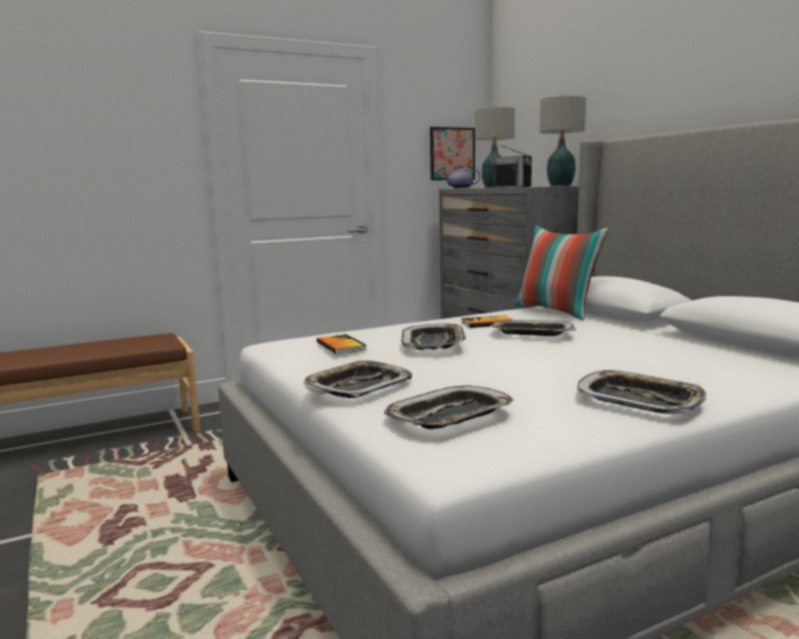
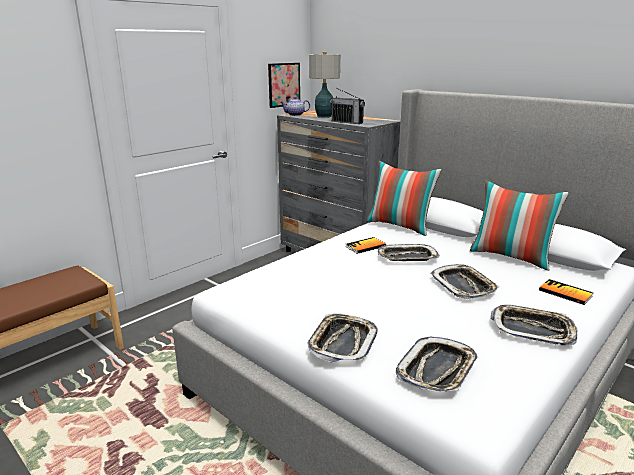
camera: 20 degrees left, 10 degrees up
book [317,334,366,354] -> book moved to [539,279,593,305]
tray [402,323,466,350] -> tray moved to [430,264,499,299]
table lamp [540,95,586,187] -> none
none -> pillow [470,181,568,271]

